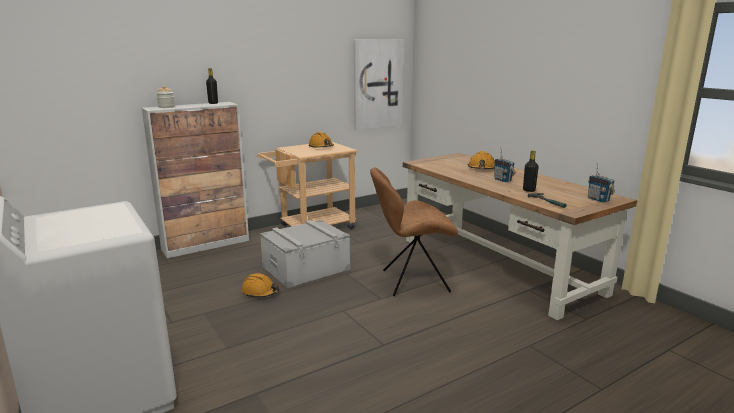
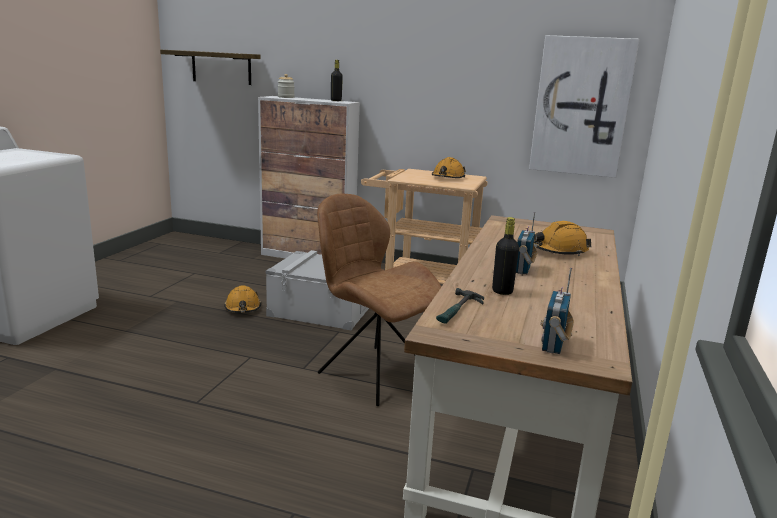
camera: 50 degrees right, 0 degrees up
none -> shelf [160,50,261,85]

